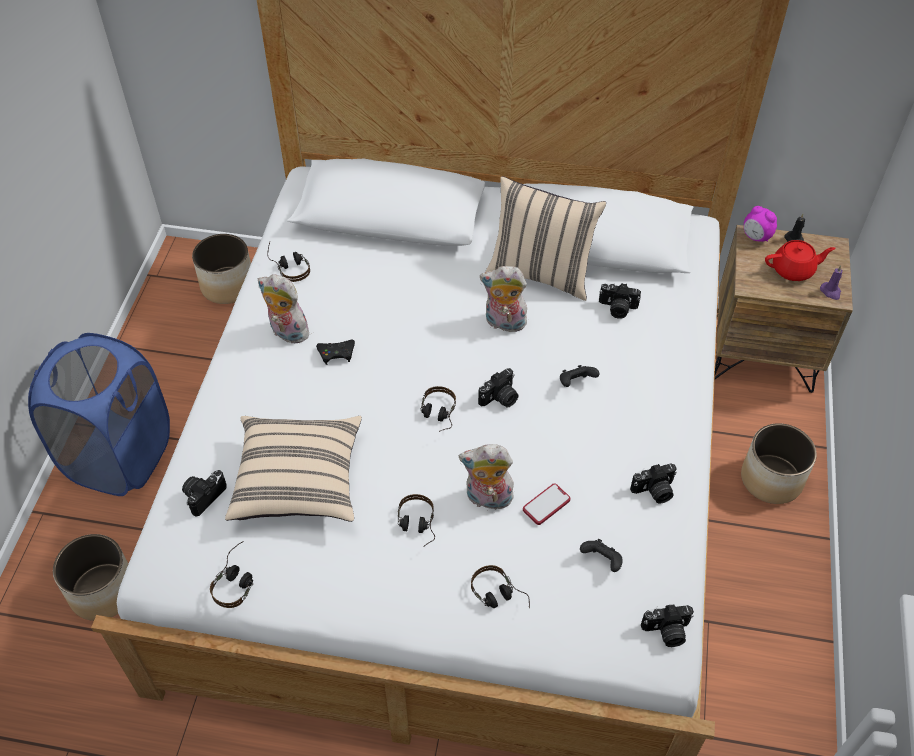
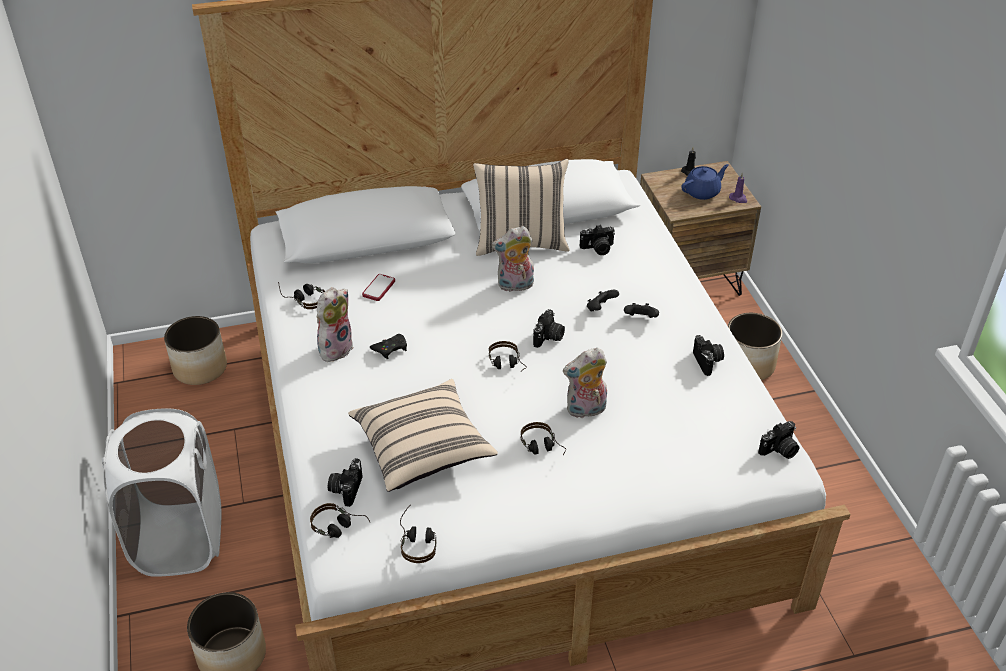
camera: 25 degrees left, 10 degrees down
blue laundry basket [28,333,170,496] -> white laundry basket [102,409,222,577]
plush toy [258,274,311,343] -> plush toy turned 120 degrees clockwise [317,287,354,362]
headphones [471,565,530,608] -> headphones moved to [310,503,370,538]
phone [523,483,571,525] -> phone moved to [362,274,395,301]
black game controller [580,539,623,572] -> black game controller moved to [624,303,659,318]
camera [630,463,677,503] -> camera turned 60 degrees counterclockwise [693,335,724,376]
alarm clock [744,206,777,242] -> none
red teapot [765,240,836,281] -> blue teapot [681,164,729,200]

